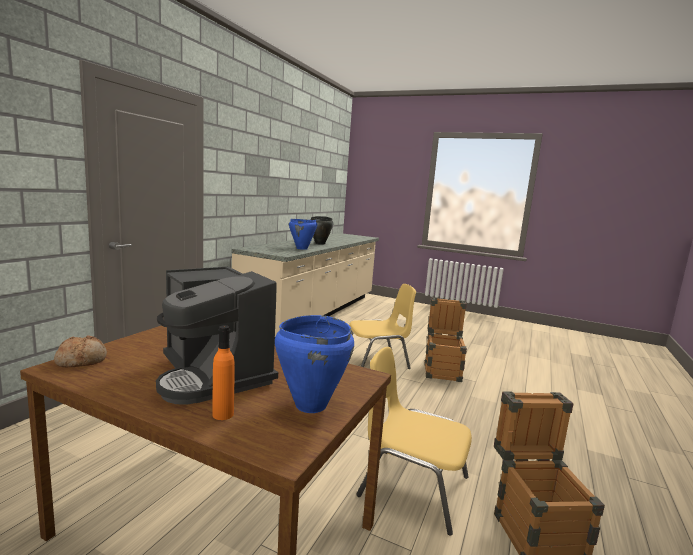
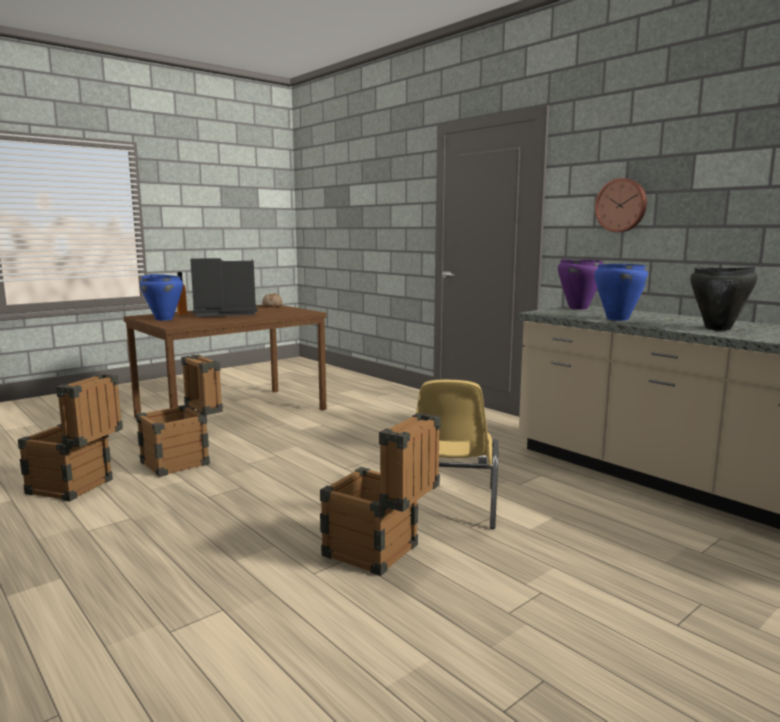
camera: 115 degrees right, 0 degrees up
yellow chair [356,347,472,536] -> crate [136,355,223,477]
none -> purple cooking pot [558,259,603,310]
none -> wall clock [595,178,647,232]

